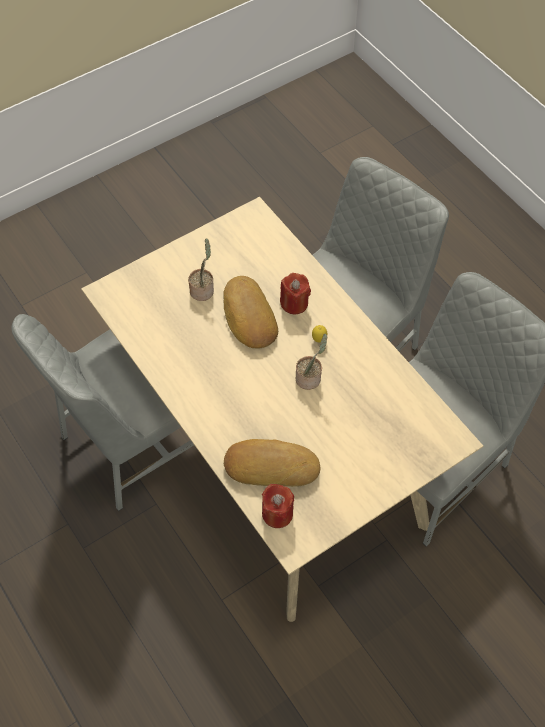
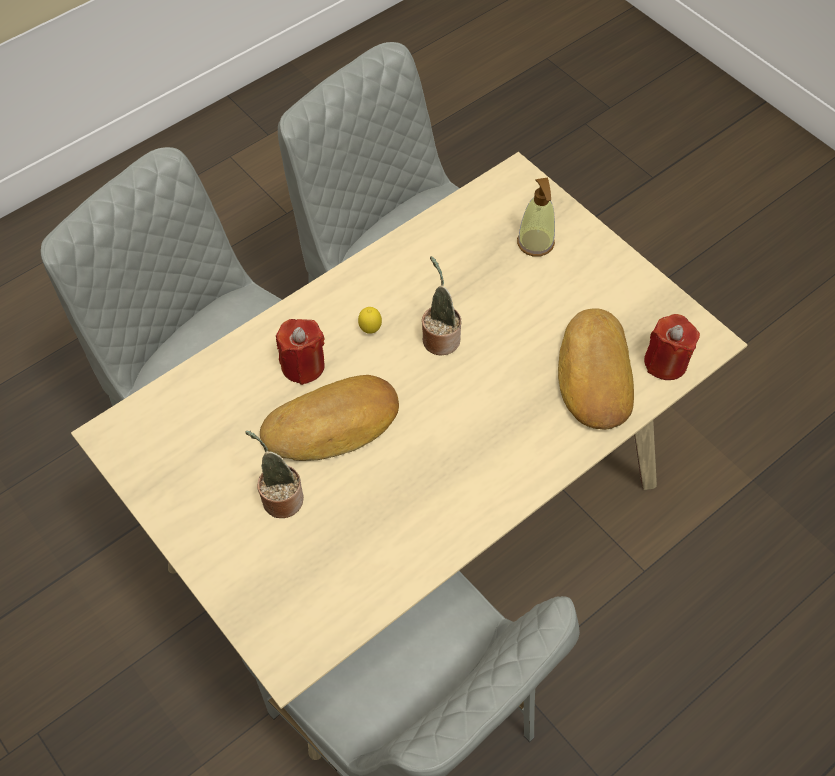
camera: 95 degrees left, 0 degrees up
none -> soap dispenser [517,177,555,257]

